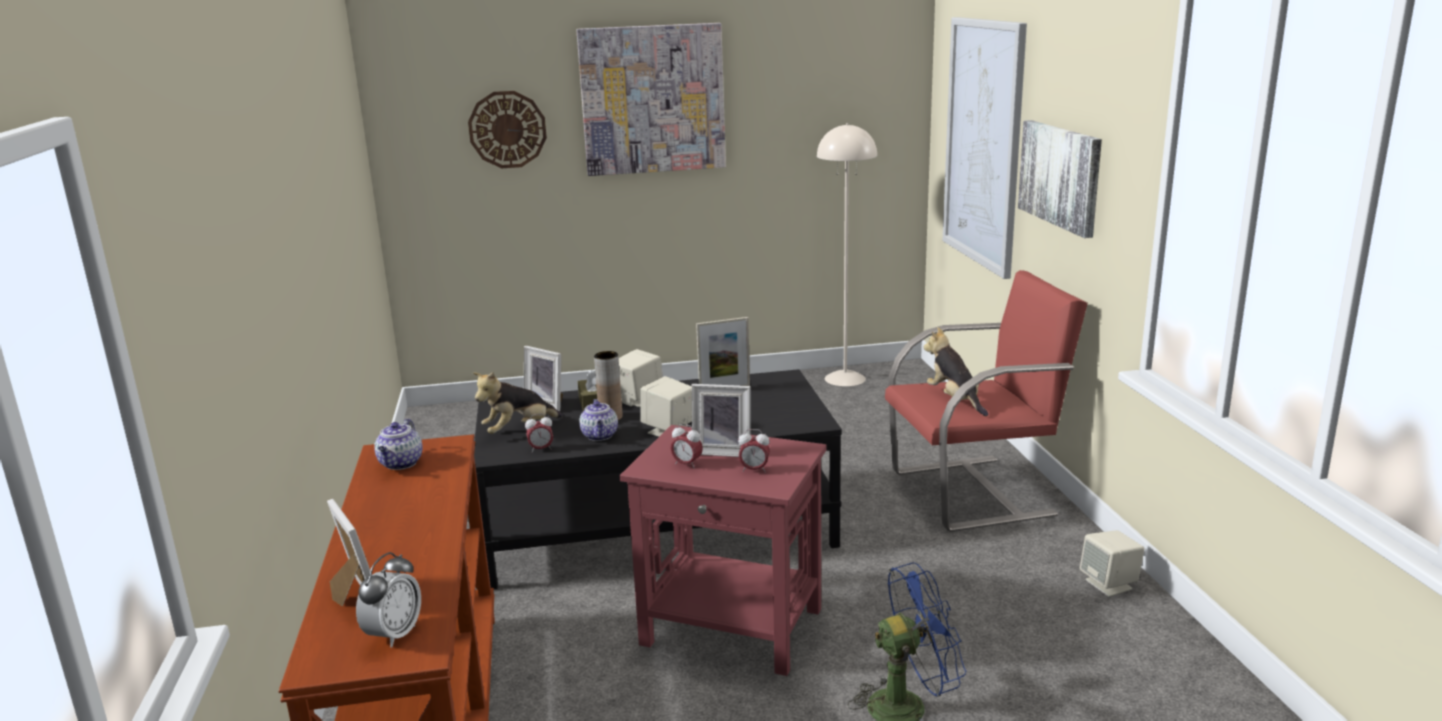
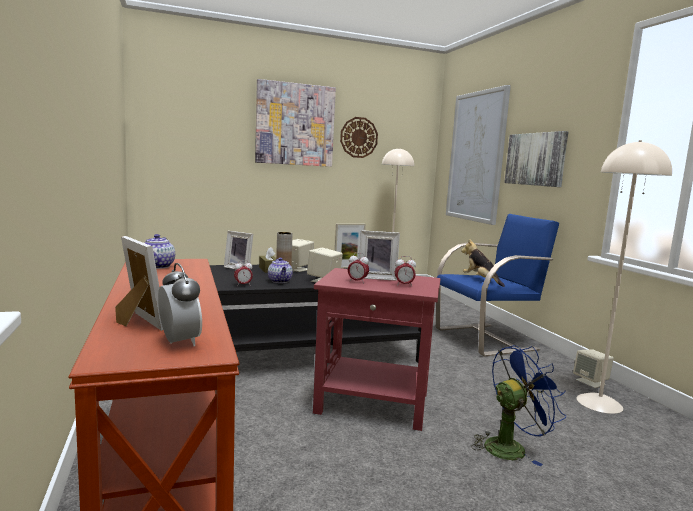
camera: 10 degrees left, 10 degrees down
alarm clock [356,552,421,648] -> alarm clock turned 45 degrees counterclockwise [158,263,202,346]
wall clock [468,91,547,168] -> wall clock moved to [340,117,378,158]
plush toy [473,372,563,434] -> none
red armchair [885,270,1088,532] -> blue armchair [436,214,559,356]
none -> beige floor lamp [577,140,672,414]

